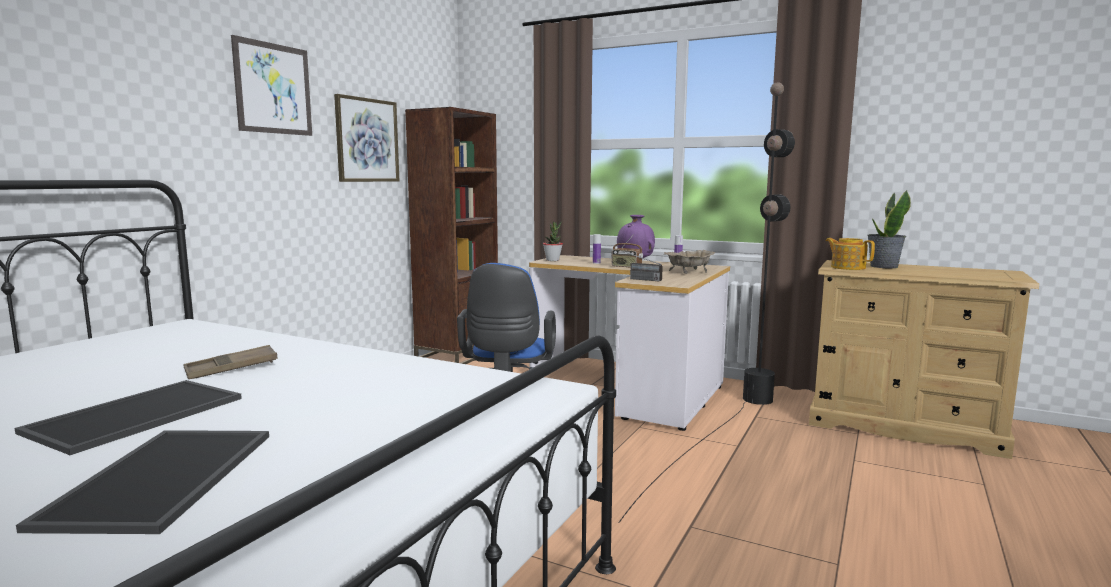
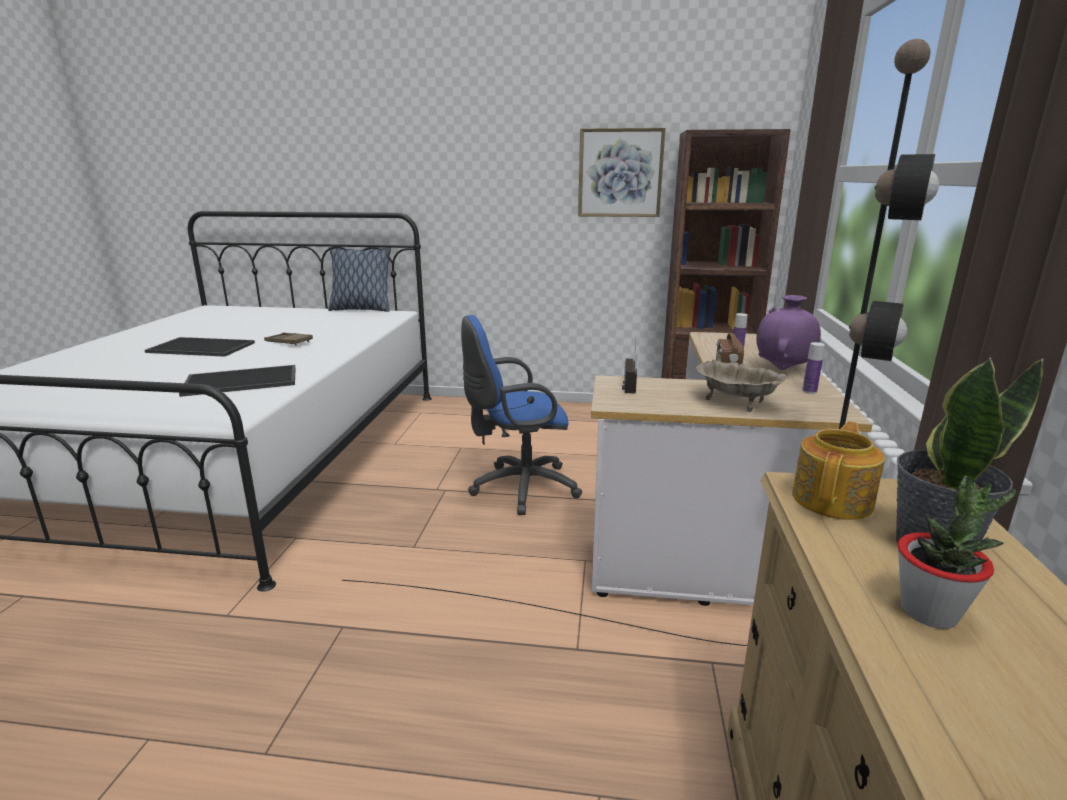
camera: 70 degrees right, 10 degrees up
tray [16,430,269,534] -> tray moved to [179,365,295,397]
picture [231,35,312,136] -> none
potted plant [543,222,563,261] -> potted plant moved to [898,476,1016,629]
none -> pillow [328,247,391,312]

